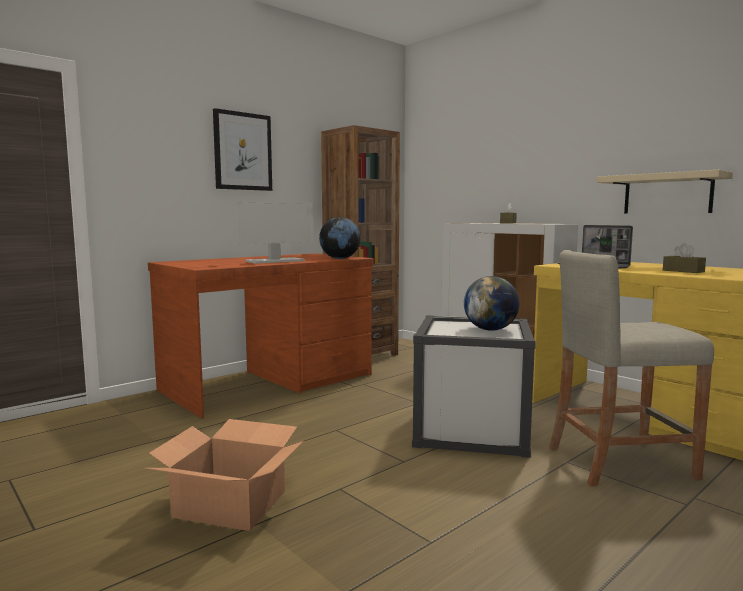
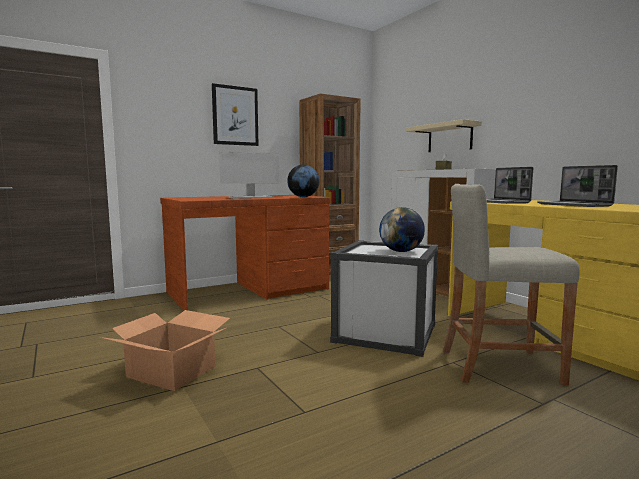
camera: 10 degrees right, 0 degrees up
beige shelf [596,170,733,214] -> beige shelf moved to [405,119,482,152]
brown tissue box [663,243,706,273] -> laptop [537,165,618,207]

